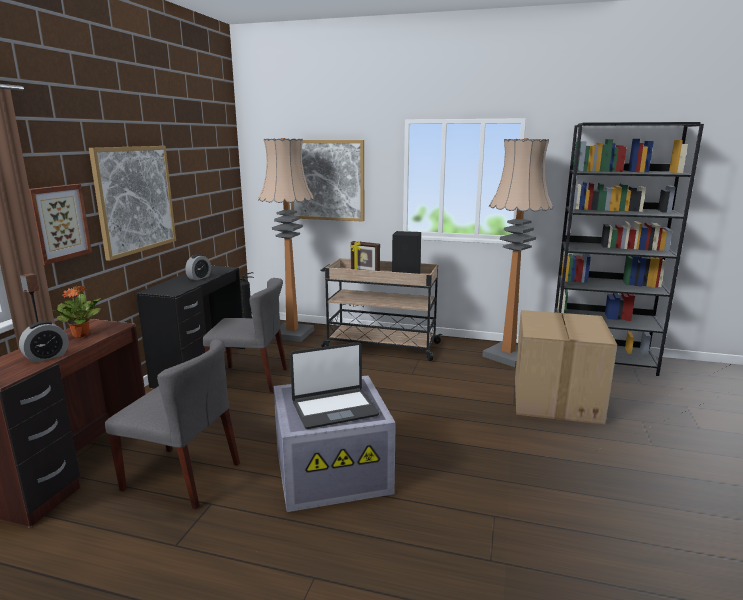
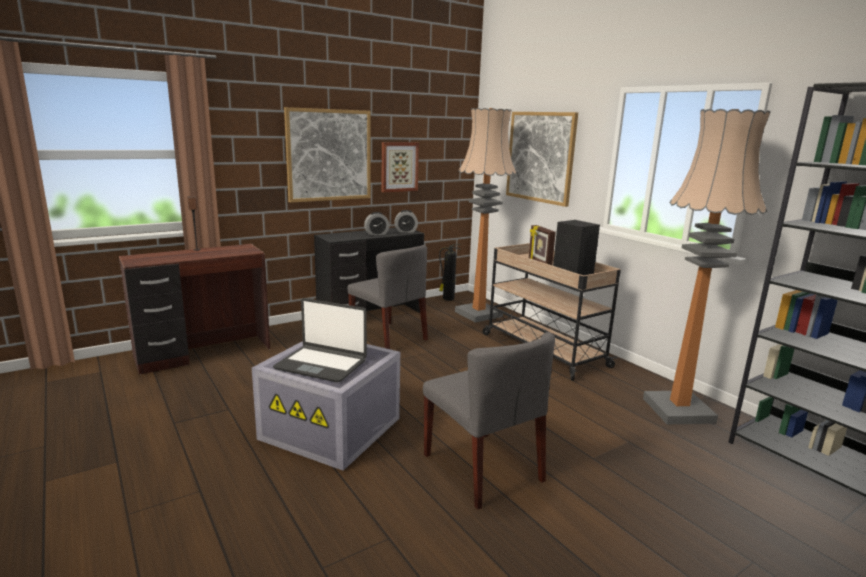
camera: 40 degrees right, 0 degrees up
alarm clock [19,321,69,363] -> alarm clock moved to [394,210,418,232]
picture [29,184,92,265] -> picture moved to [382,142,419,192]
potted plant [52,286,101,338] -> none
grey chair [105,339,240,510] -> grey chair moved to [423,332,555,510]
cardboard box [515,310,617,425] -> none

